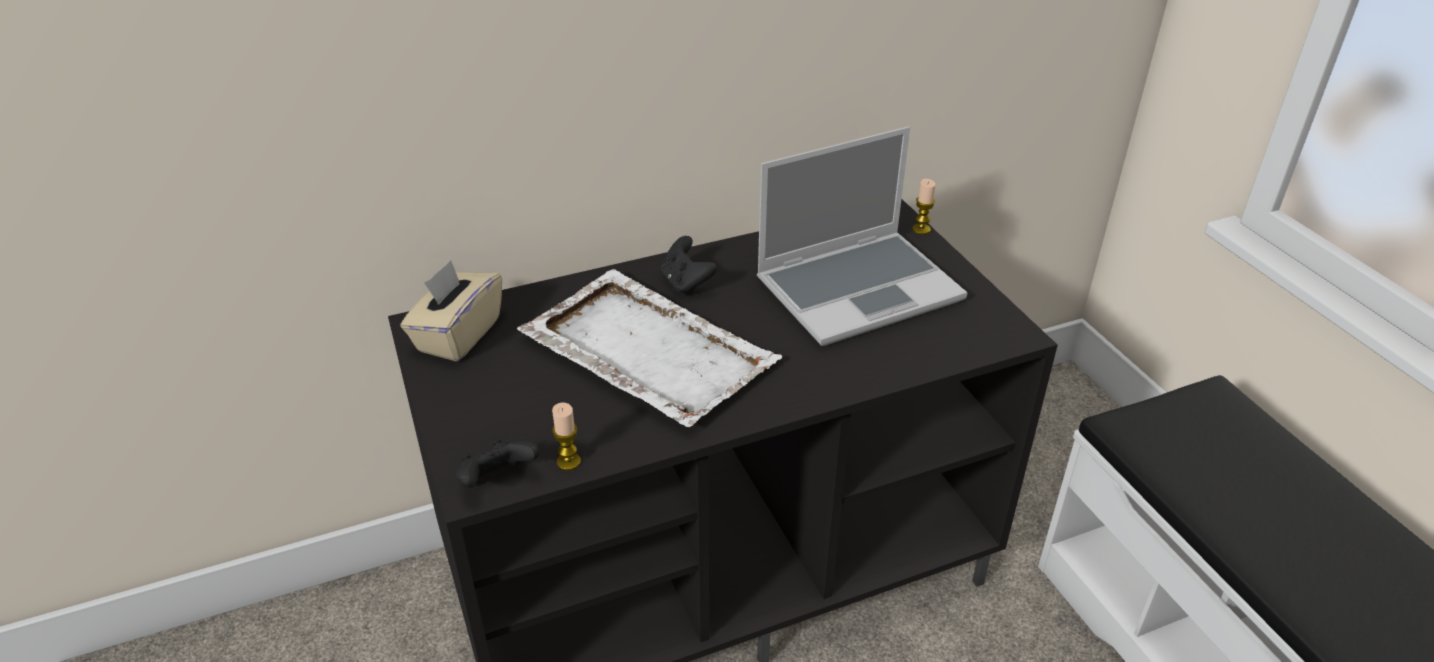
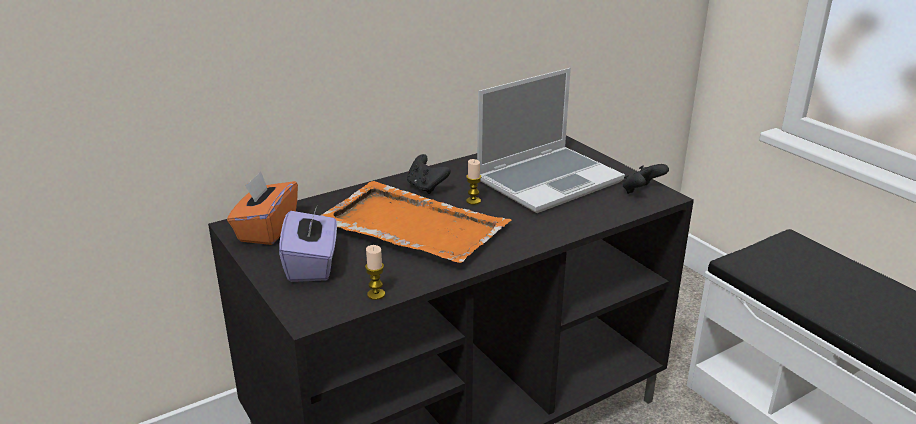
camera: 10 degrees left, 10 degrees down
beige tissue box [400,260,502,362] -> orange tissue box [227,171,298,245]
black game controller [456,439,539,488] -> black game controller moved to [623,164,669,194]
white tray [517,269,782,427] -> orange tray [320,181,511,263]
candle [912,179,935,235] -> candle moved to [466,159,481,205]
none -> purple tissue box [279,204,337,282]

